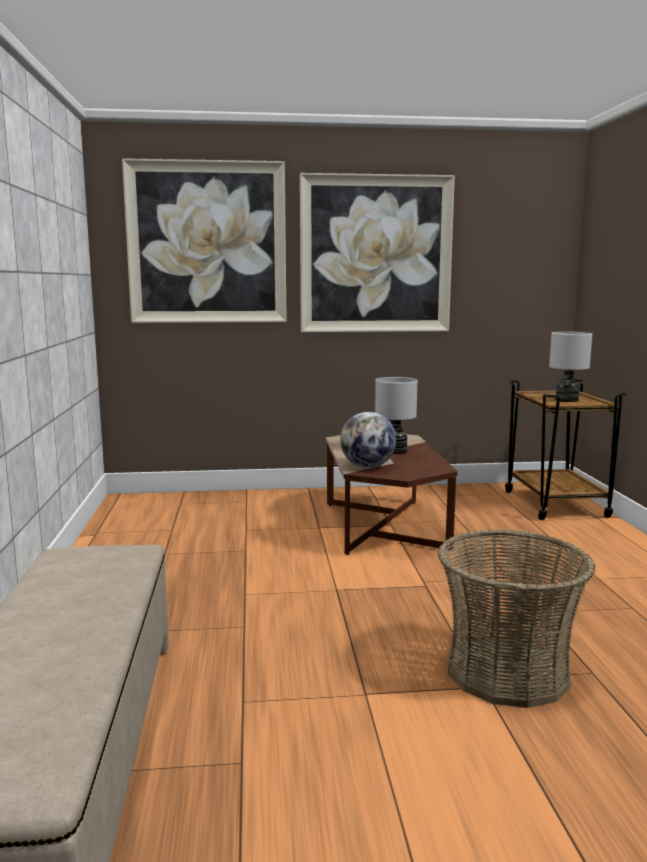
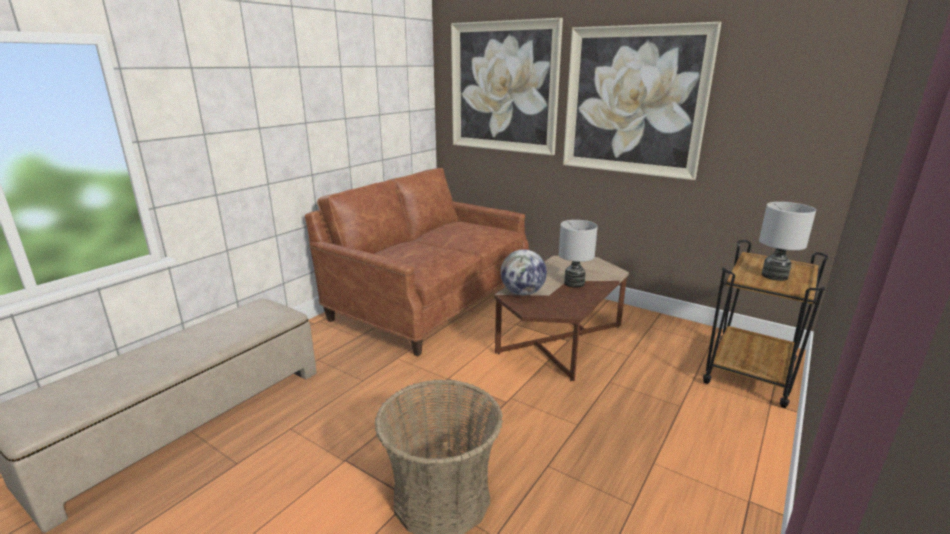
camera: 40 degrees right, 10 degrees up
none -> brown sofa [305,168,529,356]

